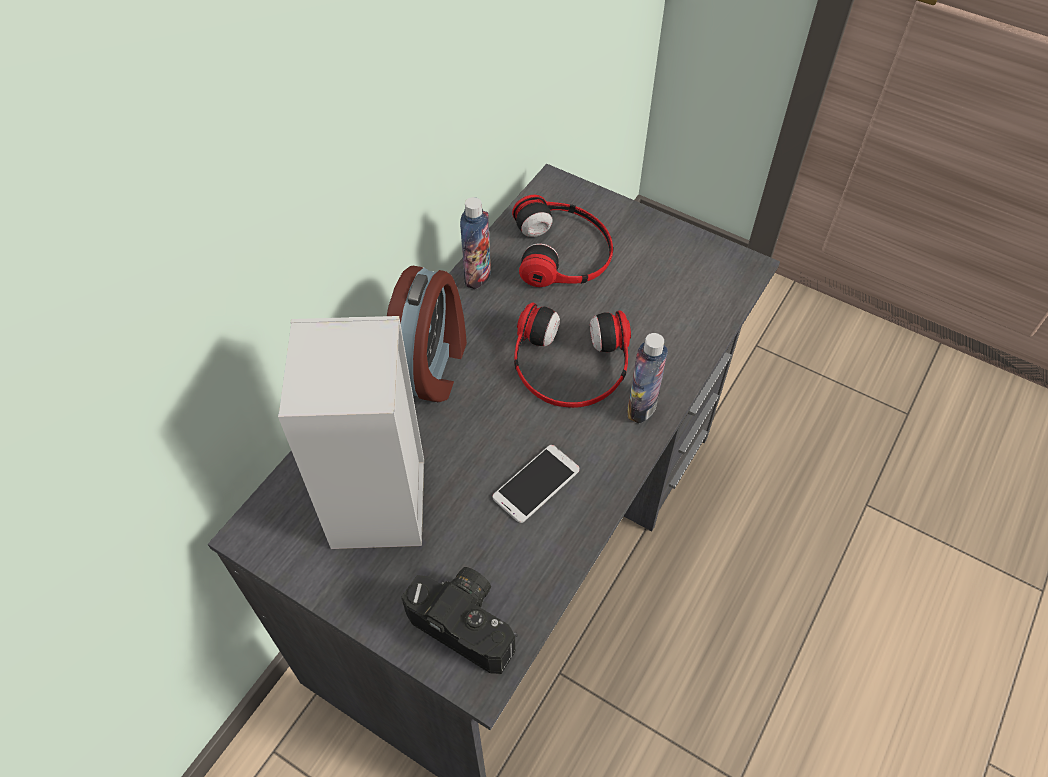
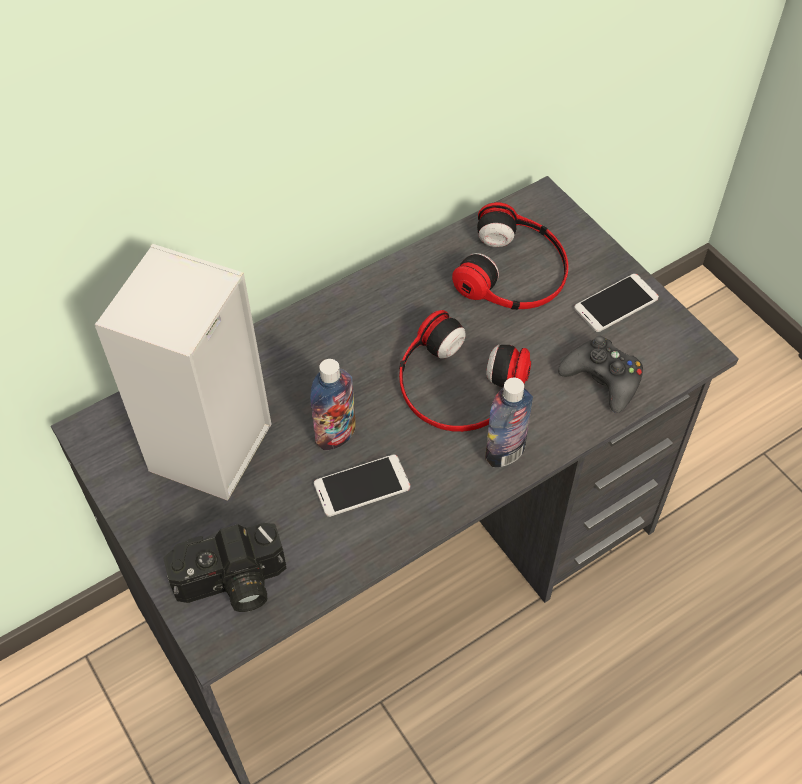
camera: 25 degrees right, 0 degrees up
alarm clock [387,266,467,402] -> none
camera [401,567,518,674] -> camera turned 105 degrees clockwise [163,523,287,612]
bottle [460,197,491,289] -> bottle moved to [310,359,356,451]
none -> black game controller [558,336,643,413]
none -> phone [574,274,659,332]

